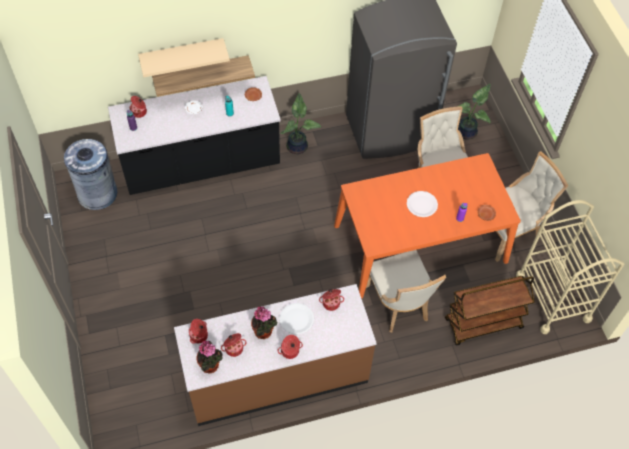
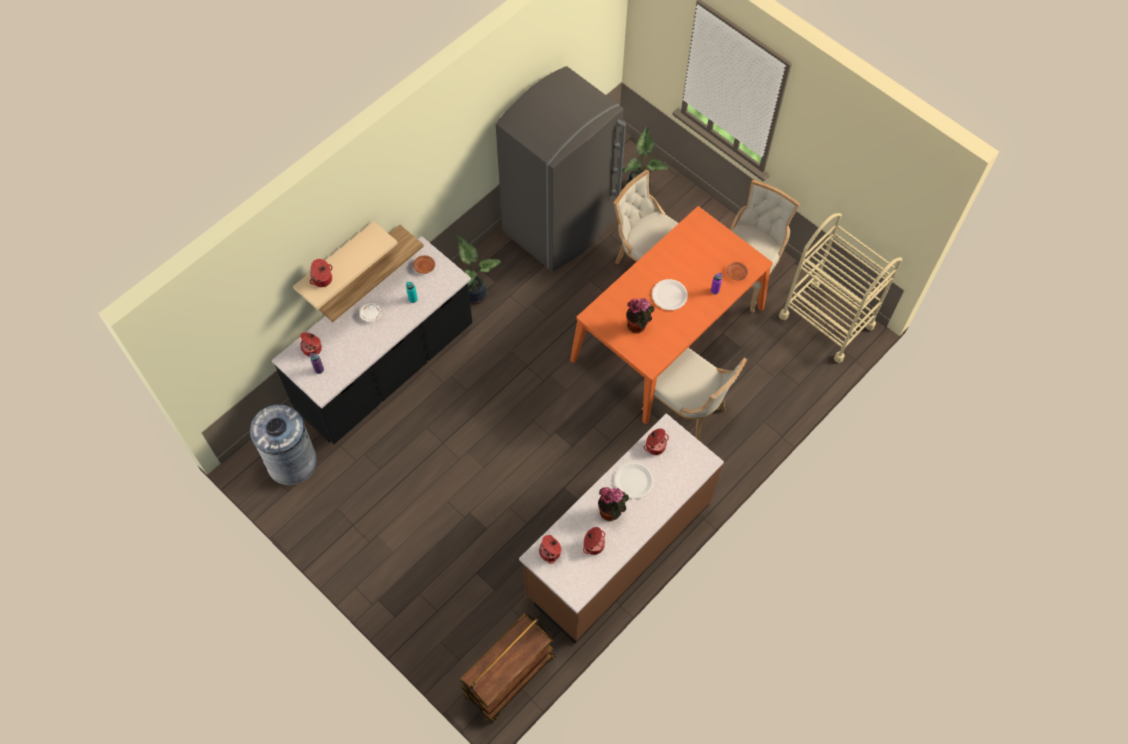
camera: 30 degrees left, 5 degrees up
potted plant [196,341,223,374] -> potted plant moved to [626,298,655,333]
cooking pot [278,335,303,359] -> cooking pot moved to [310,259,333,287]
brown cart [445,276,535,345] -> brown cart moved to [460,613,556,724]

